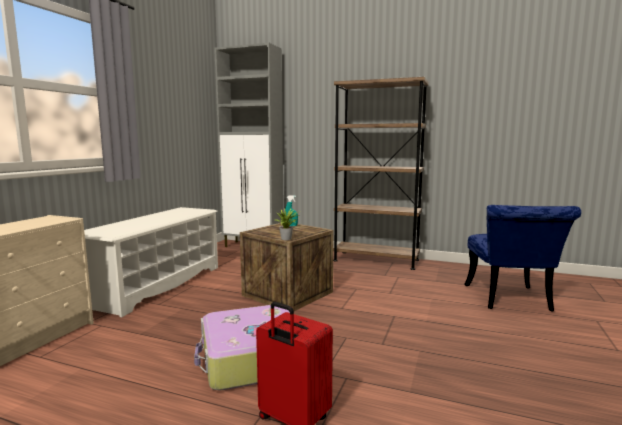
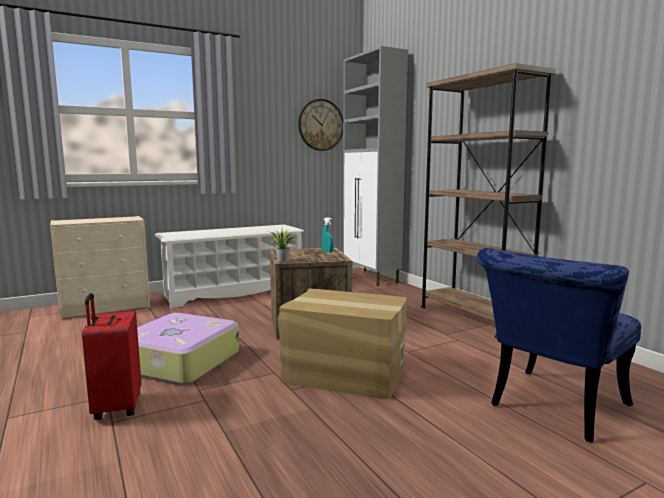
camera: 40 degrees right, 0 degrees up
none -> cardboard box [278,289,407,400]
none -> wall clock [298,99,343,151]

